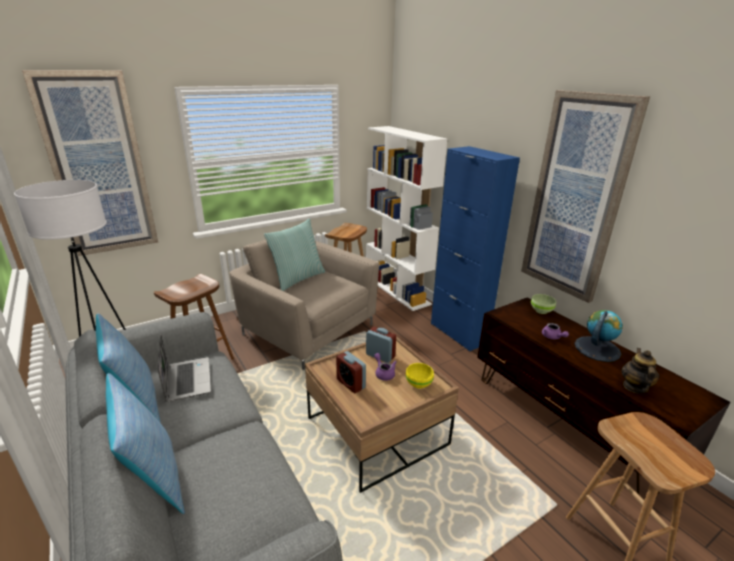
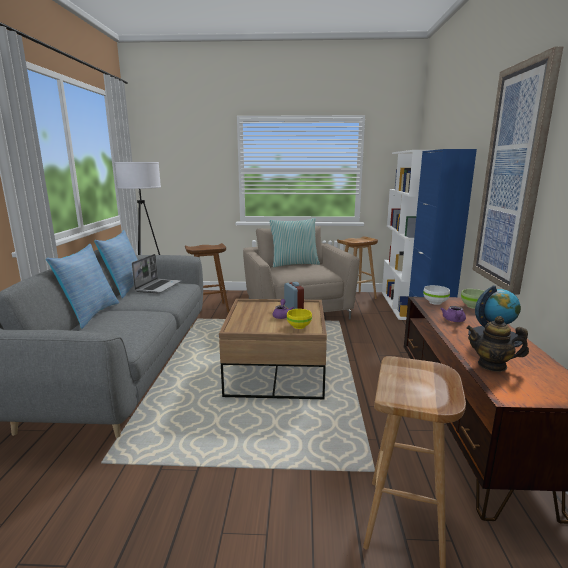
camera: 35 degrees right, 10 degrees down
picture [22,70,158,256] -> none
alarm clock [336,351,366,393] -> none
teapot [621,348,659,394] -> teapot turned 120 degrees counterclockwise [466,316,529,372]
none -> white bowl [423,285,450,305]

